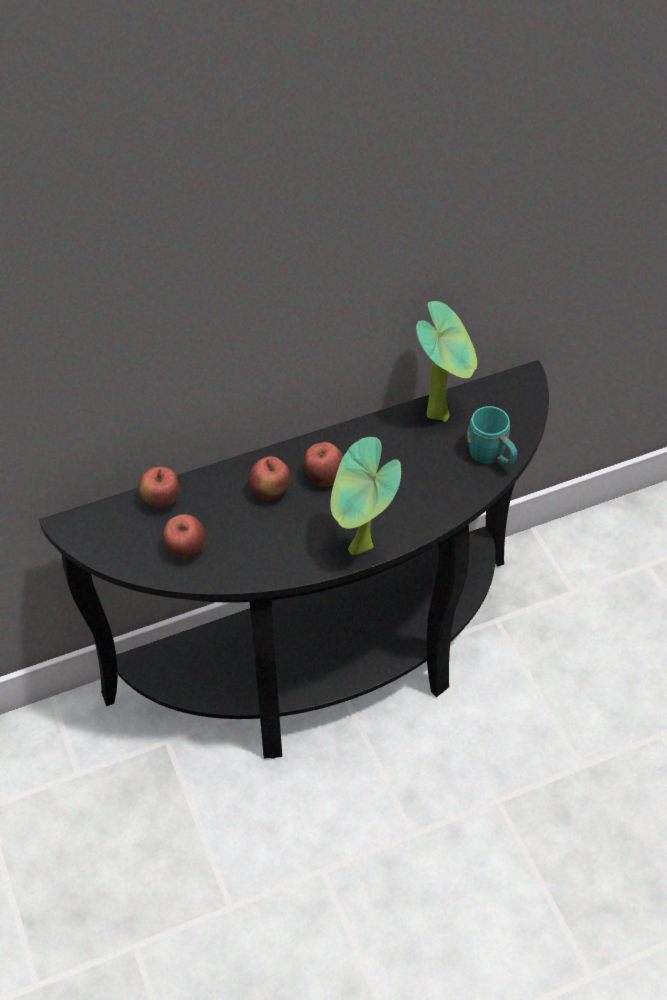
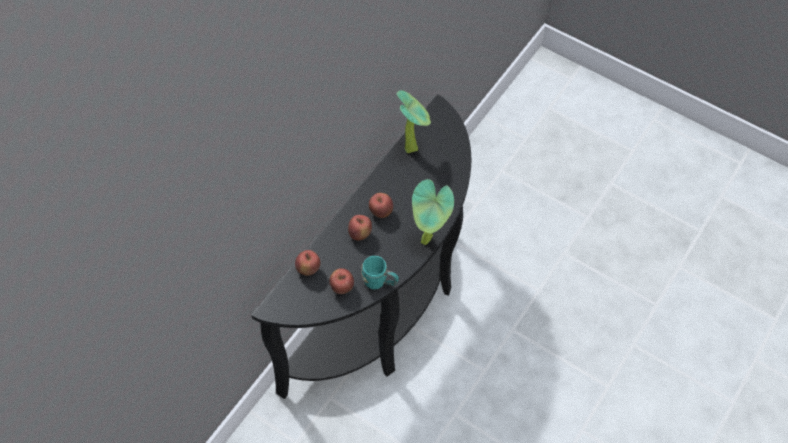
camera: 35 degrees left, 5 degrees up
turquoise mug [467,406,517,467] -> turquoise mug moved to [361,256,399,289]

